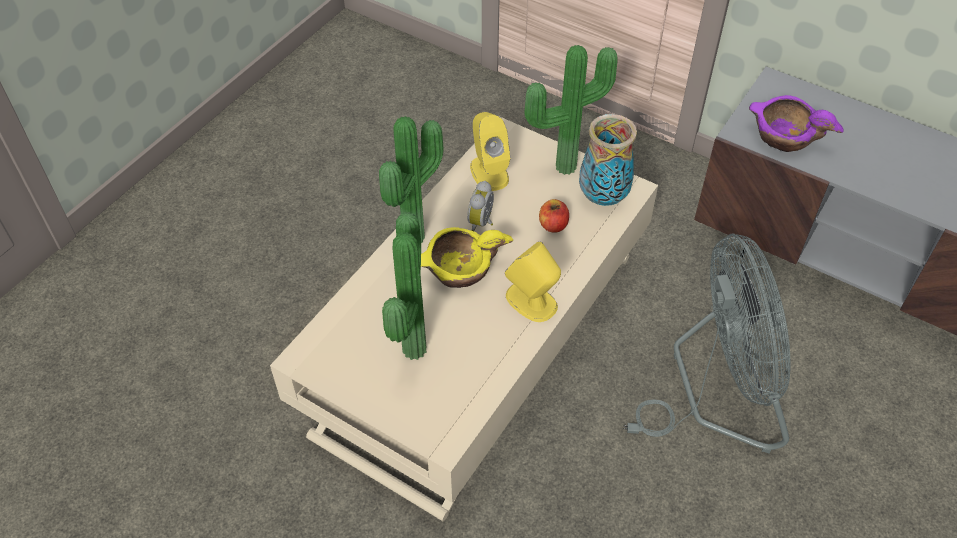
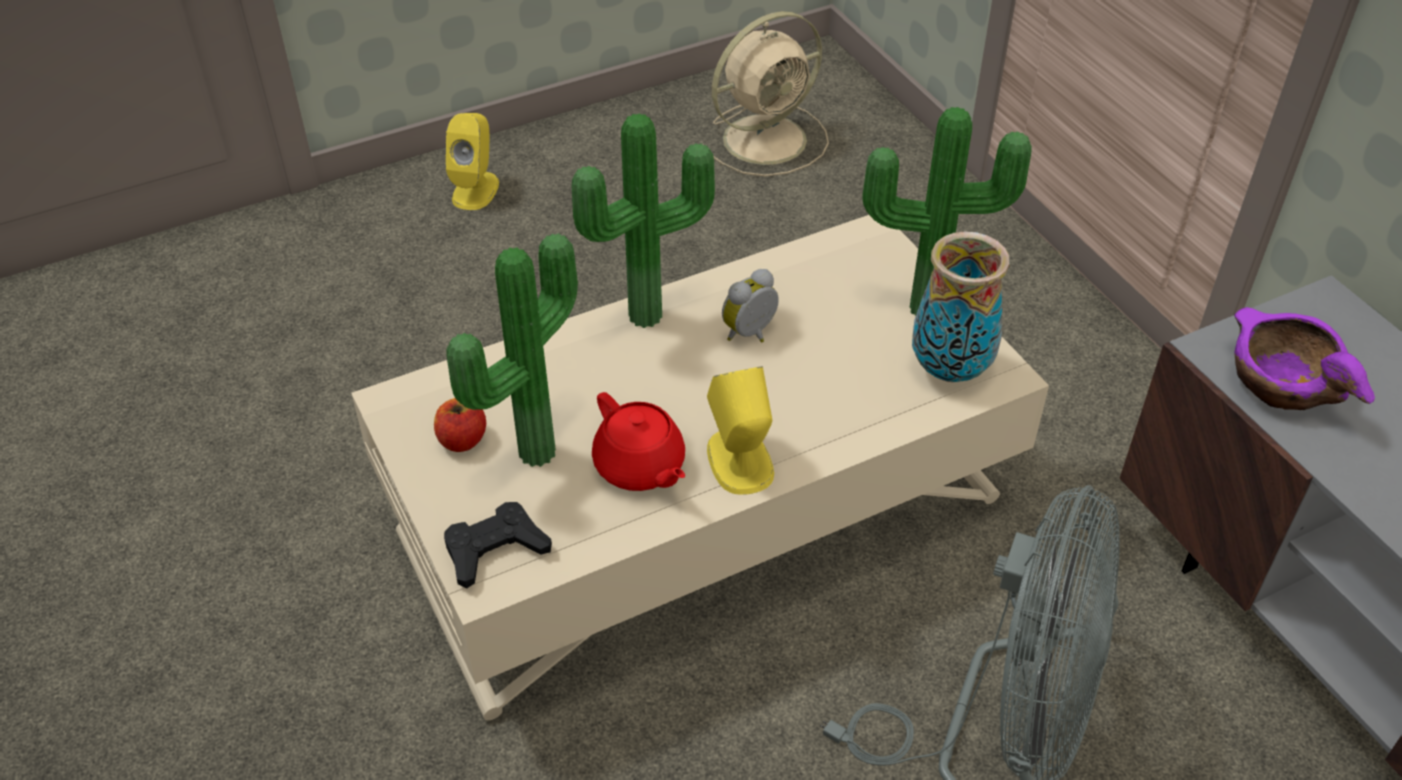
camera: 30 degrees right, 5 degrees down
yellow bowl [421,227,513,288] -> none
yellow speaker [470,112,511,191] -> yellow speaker moved to [446,113,499,210]
apple [539,199,569,233] -> apple moved to [434,398,486,452]
none -> black game controller [444,502,552,589]
none -> red teapot [592,392,685,491]
none -> beige fan [712,11,829,176]

